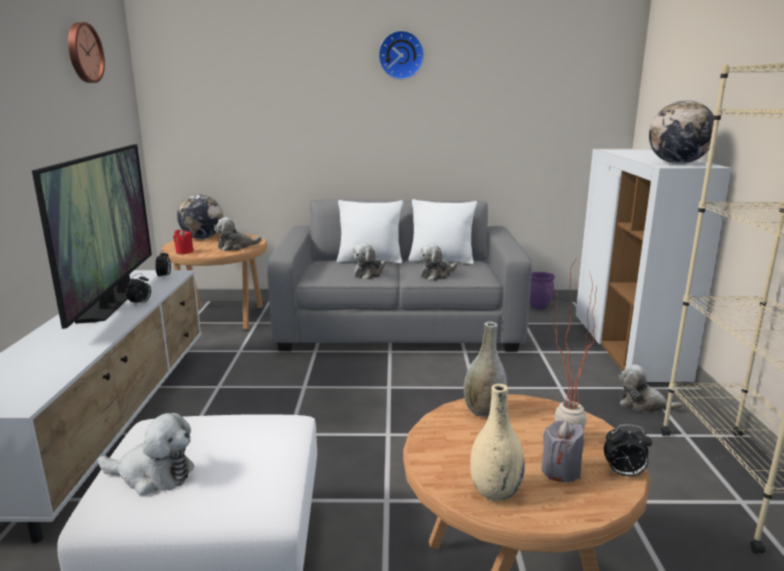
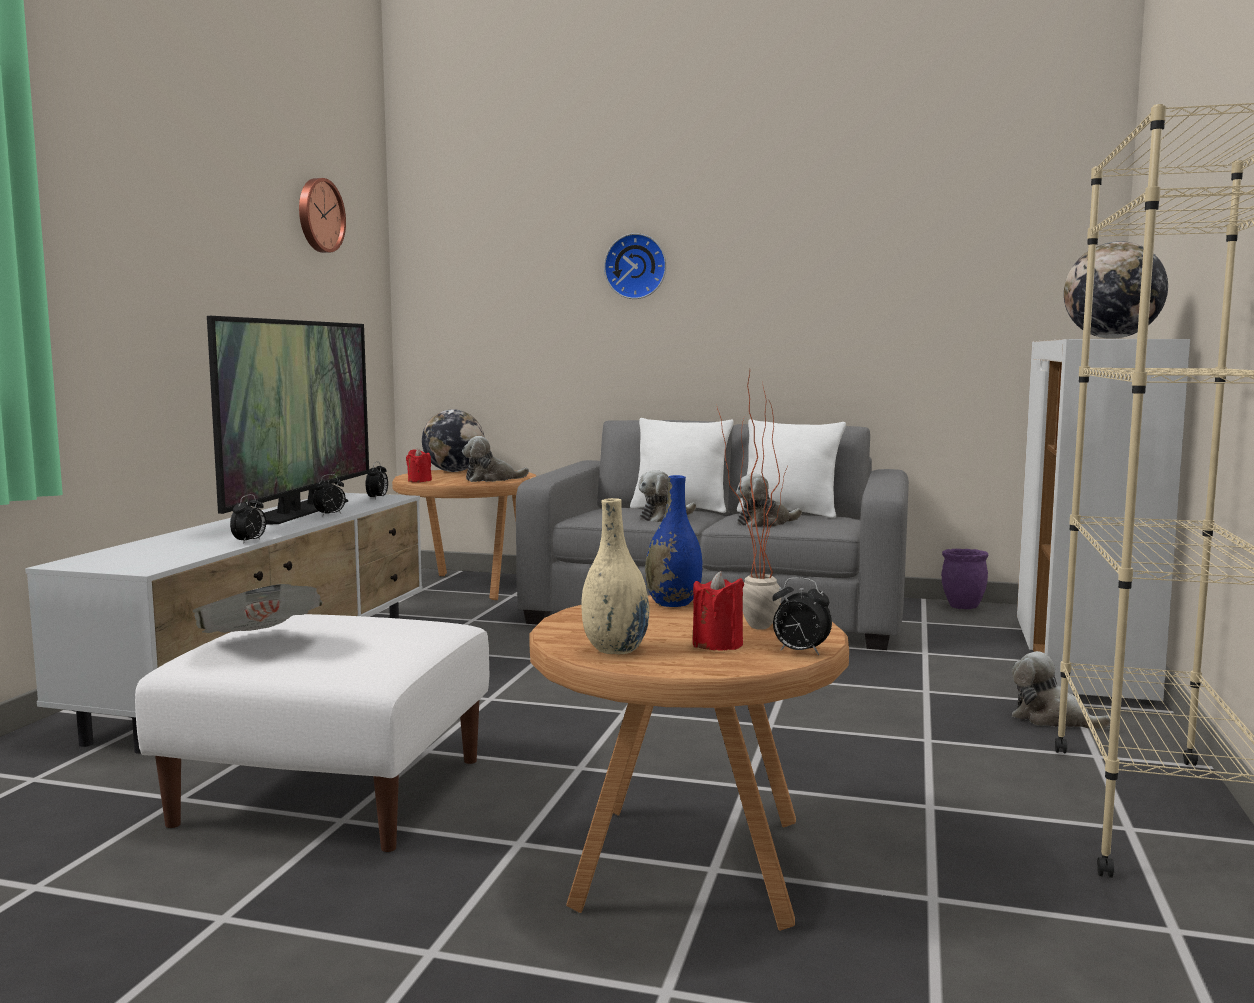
camera: 15 degrees right, 10 degrees down
plush toy [98,413,194,496] -> newspaper [192,584,323,633]
wall clock [378,30,424,80] -> wall clock moved to [604,233,666,299]
grey vase [464,322,507,417] -> blue vase [645,475,702,607]
grey candle [541,420,584,482] -> red candle [693,571,744,651]
none -> alarm clock [230,494,266,544]

